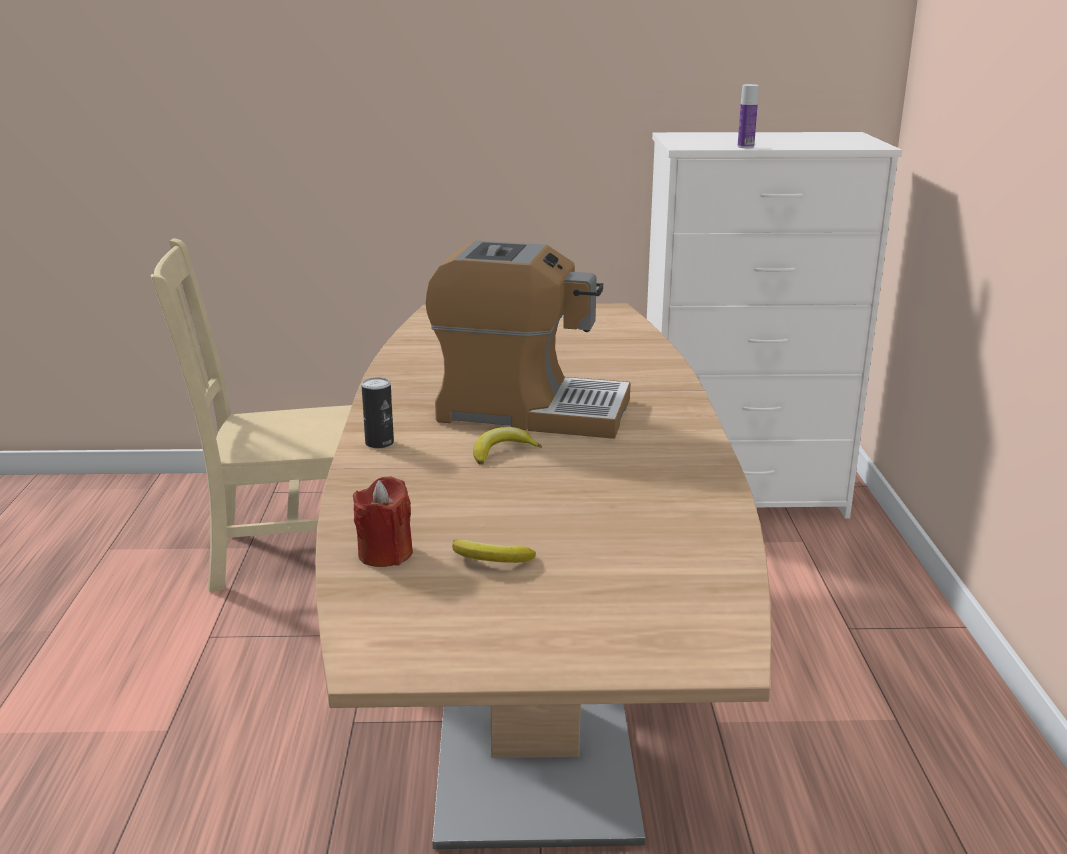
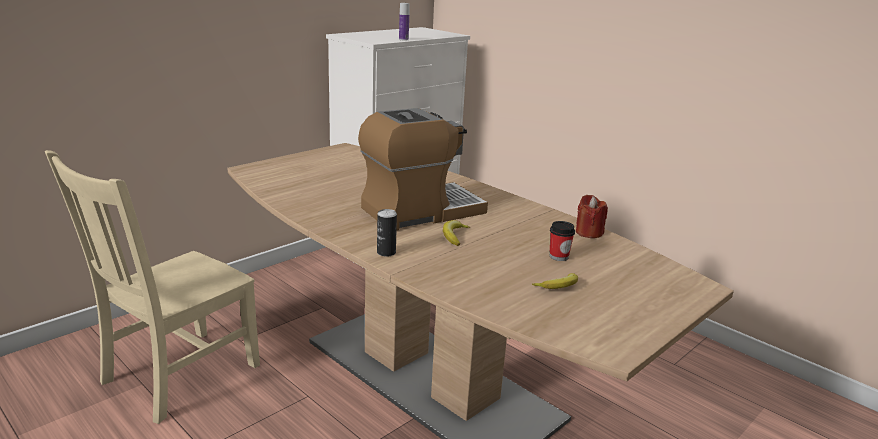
camera: 45 degrees left, 0 degrees up
red candle [353,476,413,567] -> red candle moved to [576,195,608,238]
none -> cup [550,221,575,261]

